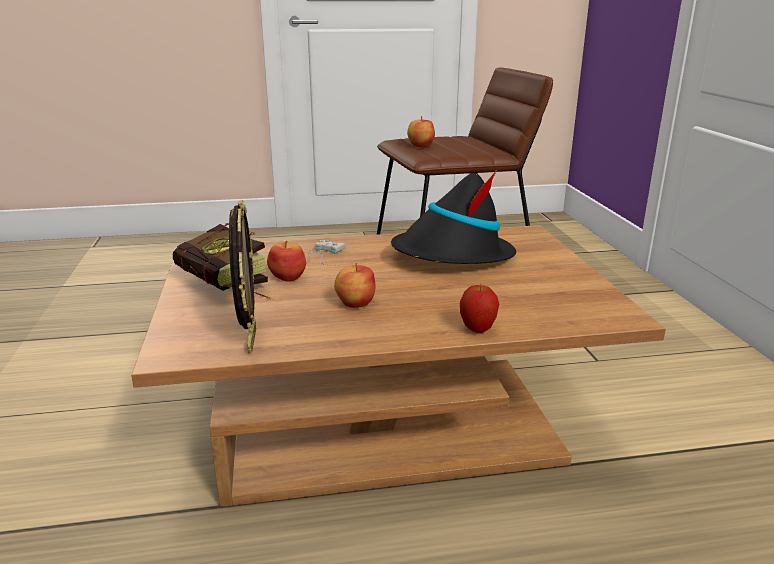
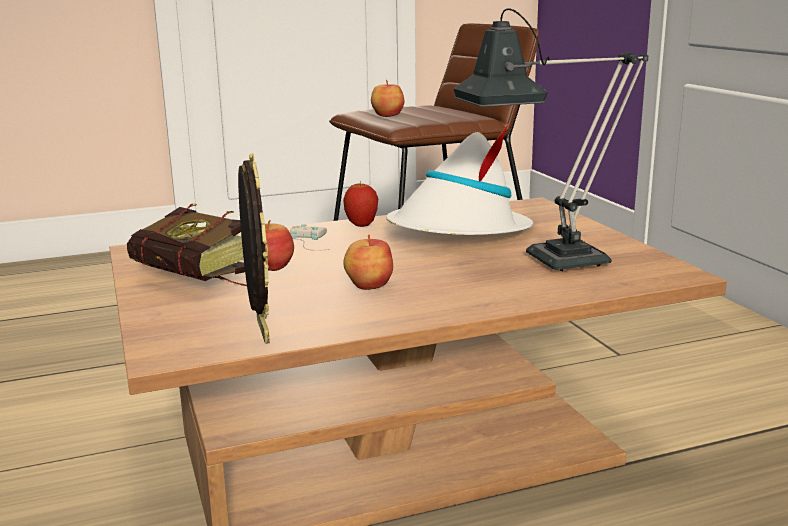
camera: 10 degrees left, 5 degrees down
black hat [391,170,516,264] -> white hat [386,125,533,235]
apple [460,284,499,333] -> apple moved to [343,181,378,227]
none -> table lamp [453,8,648,271]

